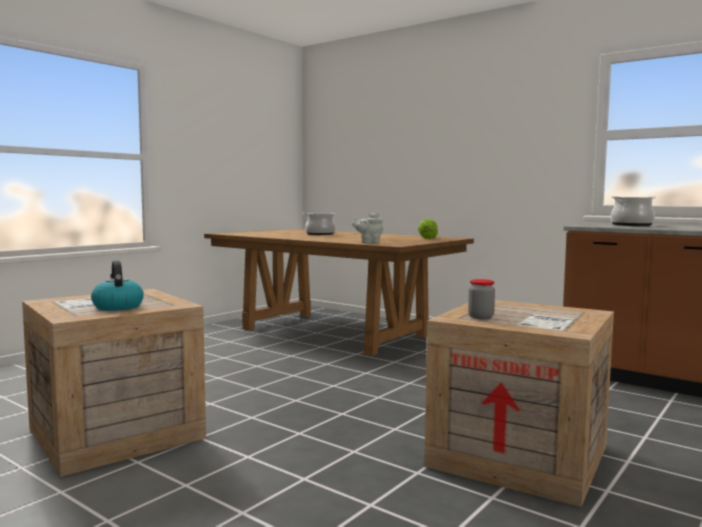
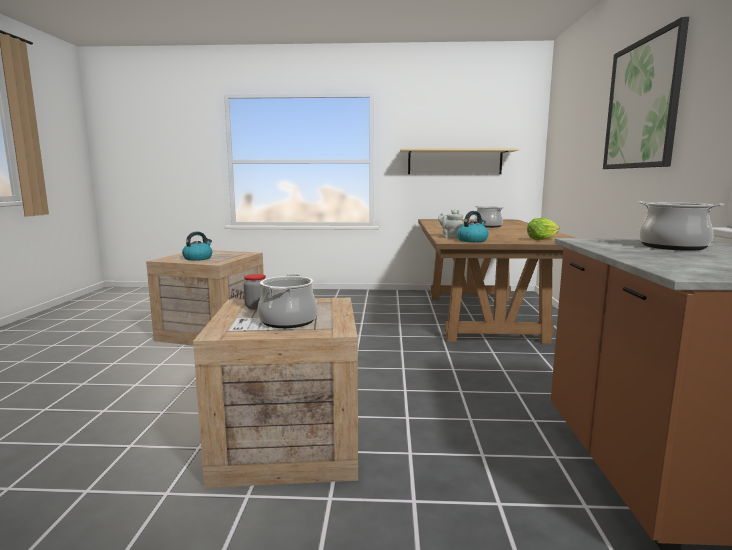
camera: 55 degrees right, 5 degrees up
none -> cooking pot [258,274,318,328]
none -> beige shelf [400,148,519,174]
none -> kettle [457,211,489,242]
none -> picture [603,17,689,169]

